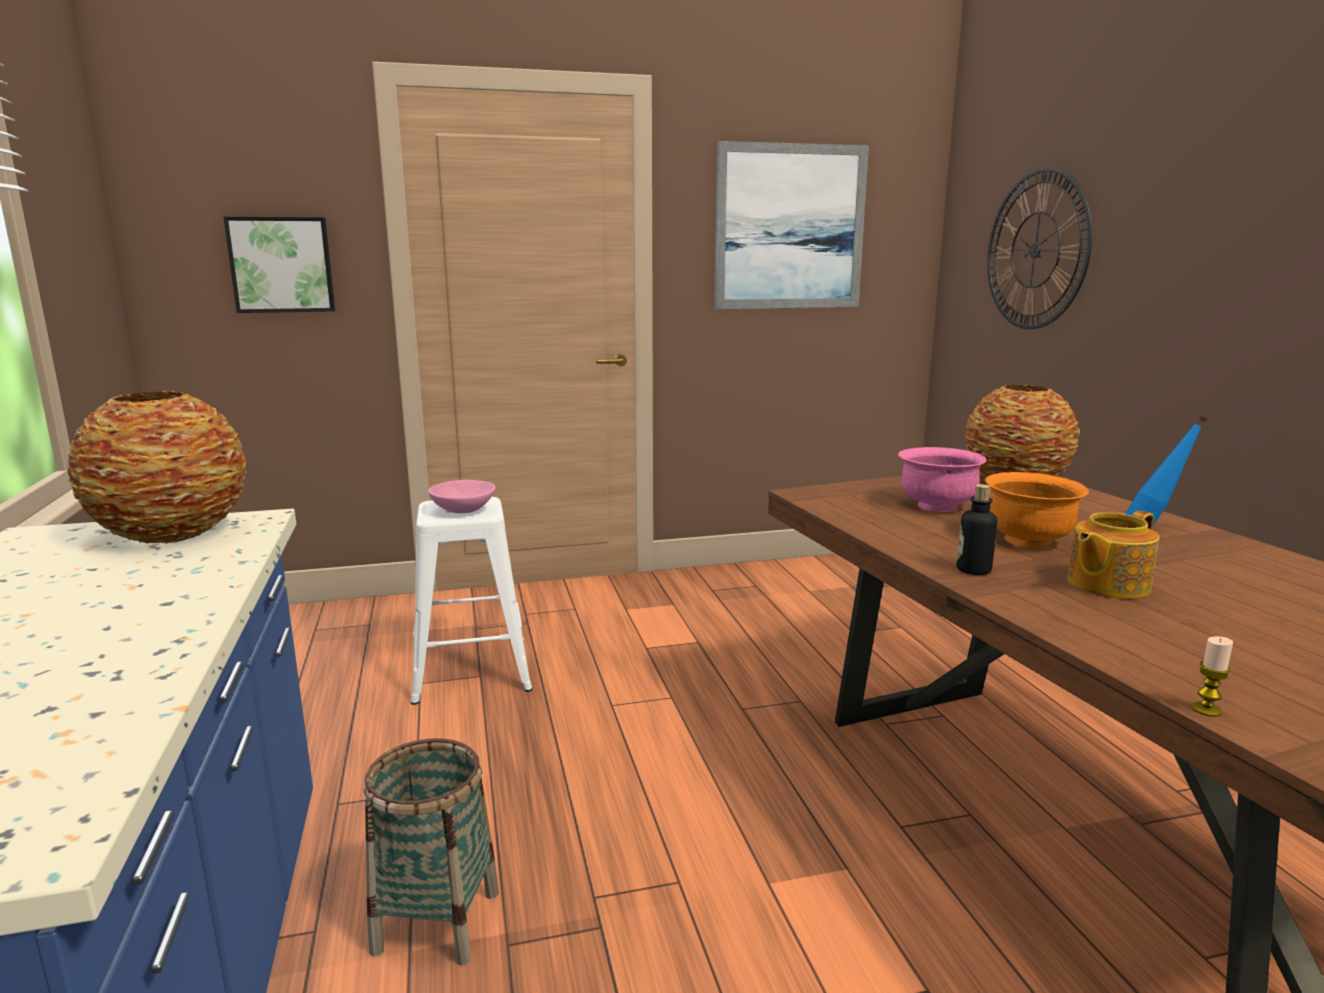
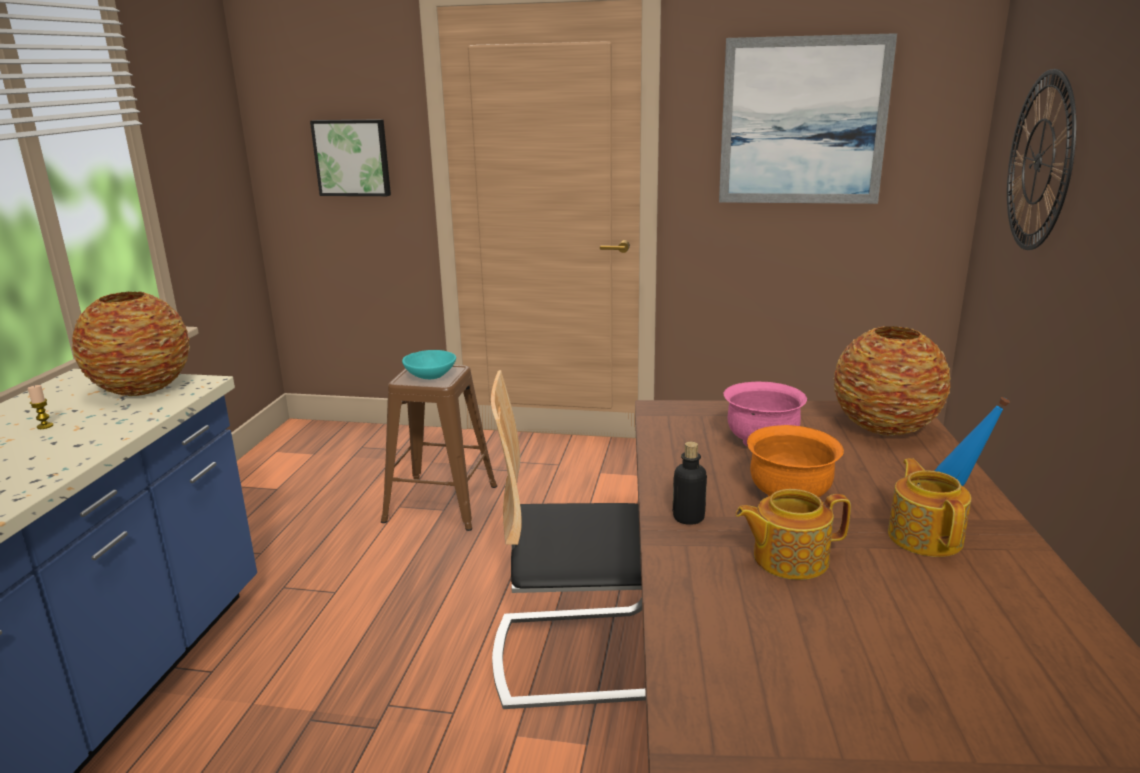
camera: 25 degrees right, 5 degrees up
basket [364,738,499,965] -> none
white stool [411,497,533,705] -> brown stool [381,365,497,531]
pink bowl [428,480,495,513] -> turquoise bowl [402,350,456,379]
candle [1192,636,1233,717] -> candle moved to [27,385,53,429]
none -> chair [491,370,646,709]
none -> teapot [888,458,971,557]

